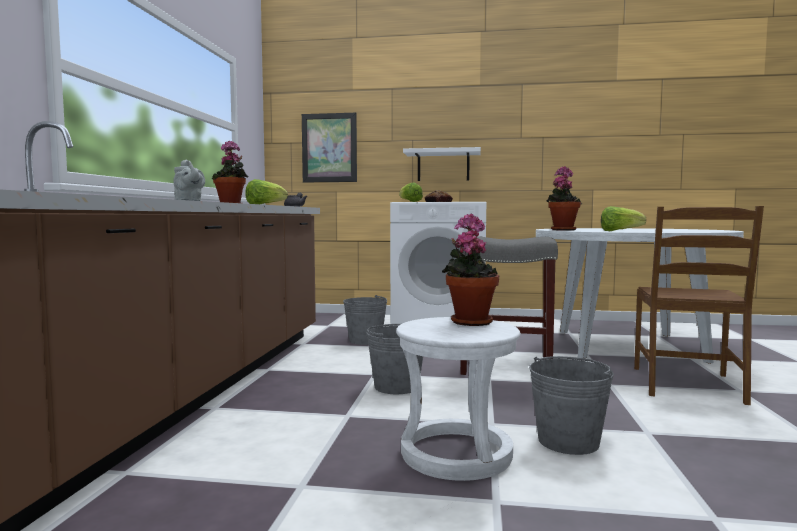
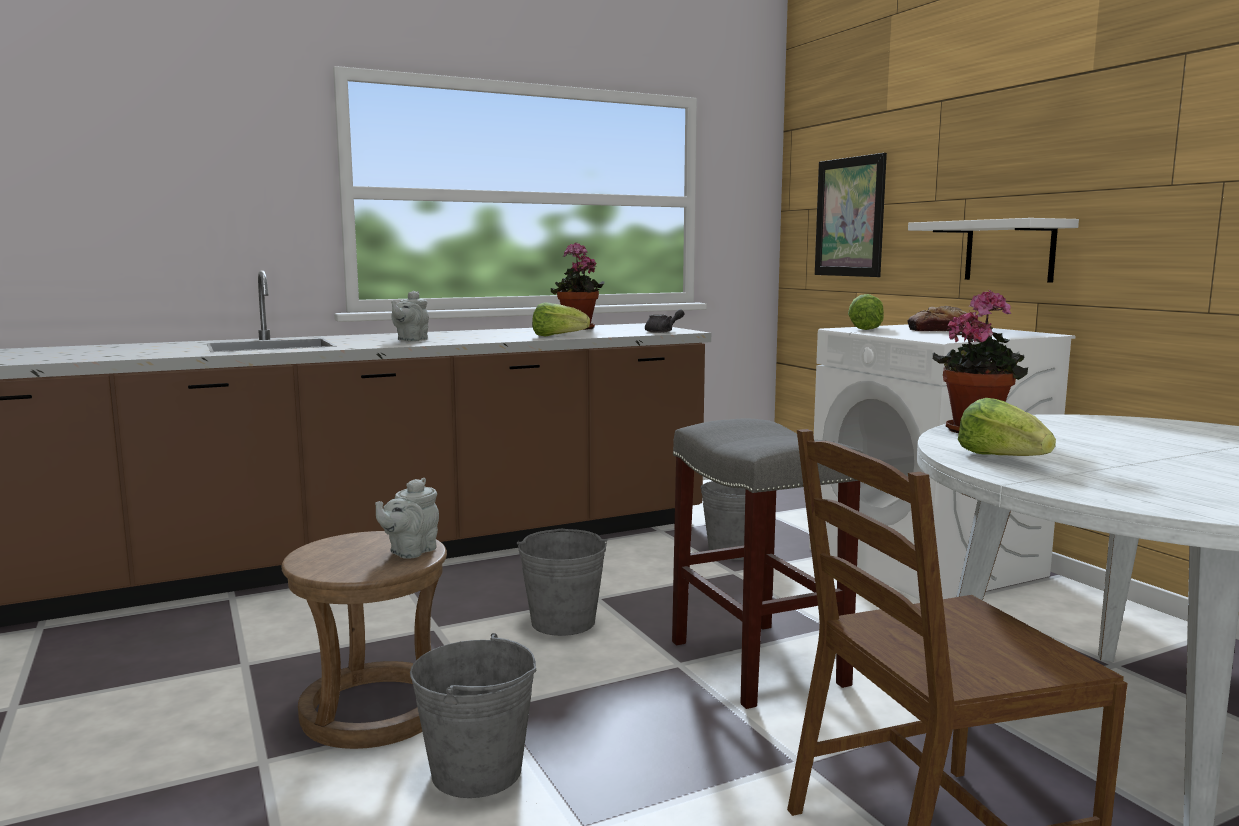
camera: 55 degrees right, 5 degrees up
white stool [396,317,520,481] -> brown stool [281,531,447,749]
potted plant [442,214,499,326] -> grey teapot [375,478,439,559]

